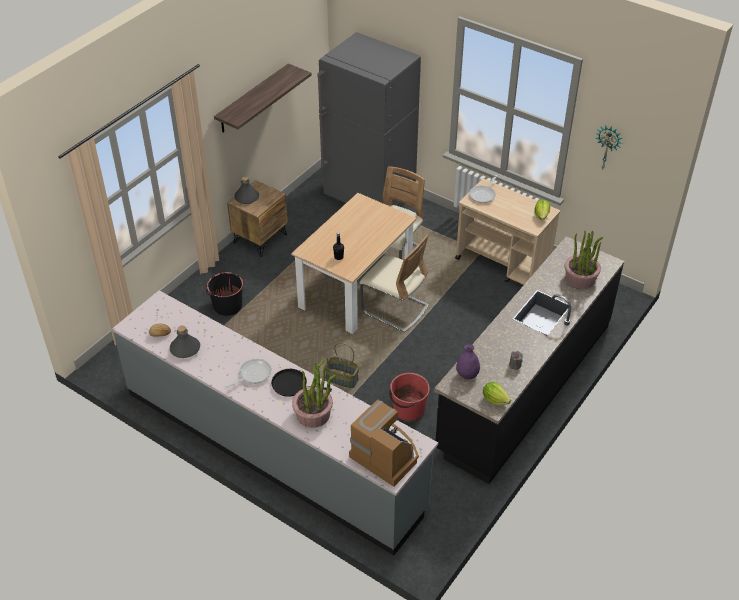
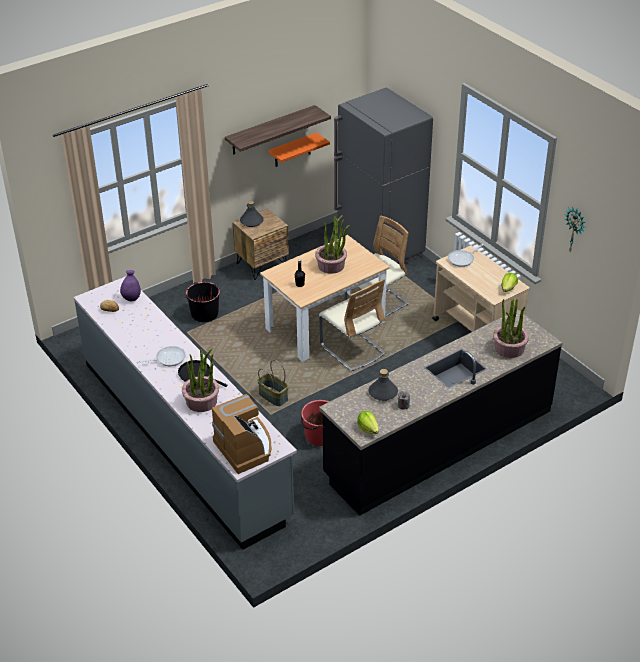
camera: 20 degrees right, 5 degrees down
grey bottle [170,326,200,358] -> grey bottle moved to [369,369,398,401]
purple vase [456,344,480,380] -> purple vase moved to [120,270,141,301]
none -> orange shelf [268,132,330,167]
none -> potted plant [315,215,350,274]

